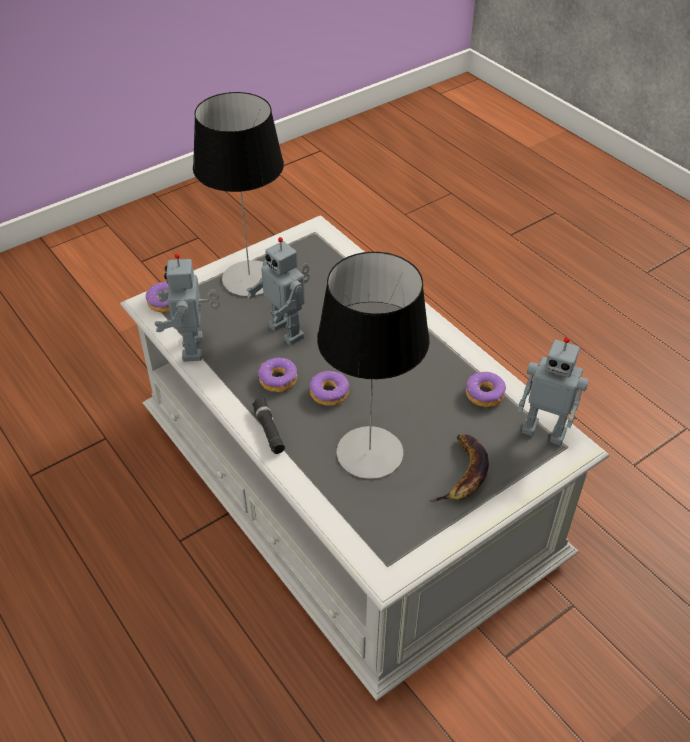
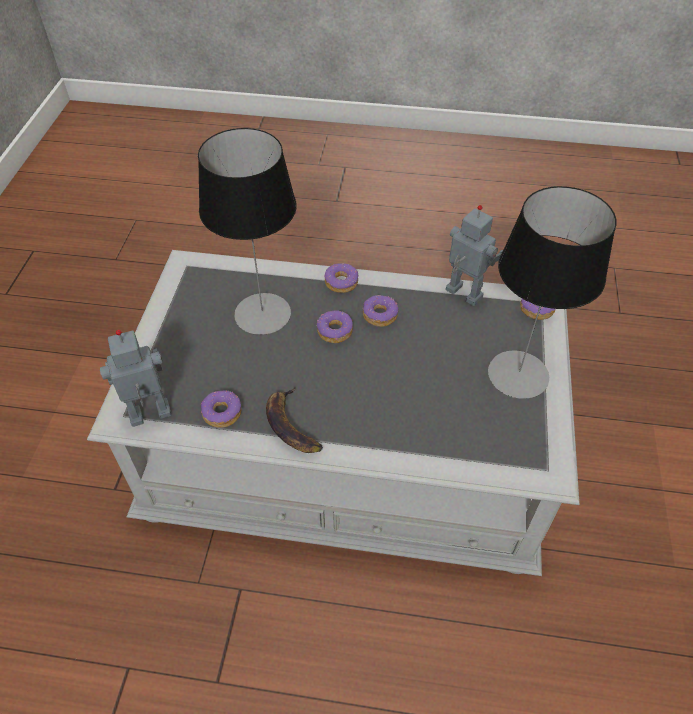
camera: 135 degrees right, 5 degrees up
toy robot [247,237,310,345] -> none
black flashlight [252,398,285,454] -> donut [324,263,358,293]
banana [430,434,489,502] -> banana moved to [266,388,323,453]

